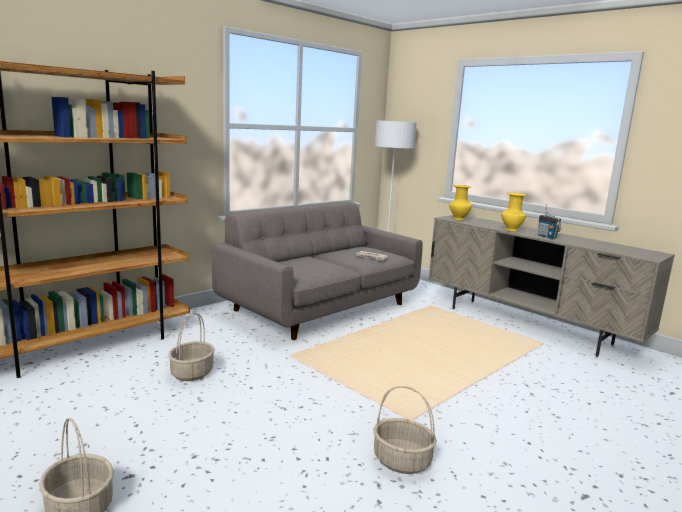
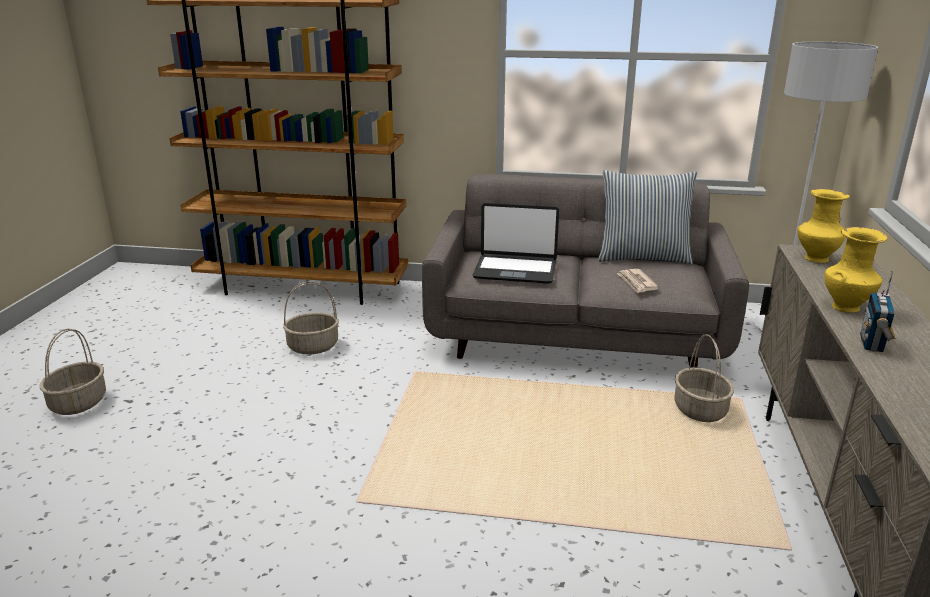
camera: 55 degrees right, 10 degrees up
basket [373,386,437,474] -> basket moved to [674,334,734,422]
none -> laptop [473,203,559,284]
none -> pillow [598,170,697,265]

